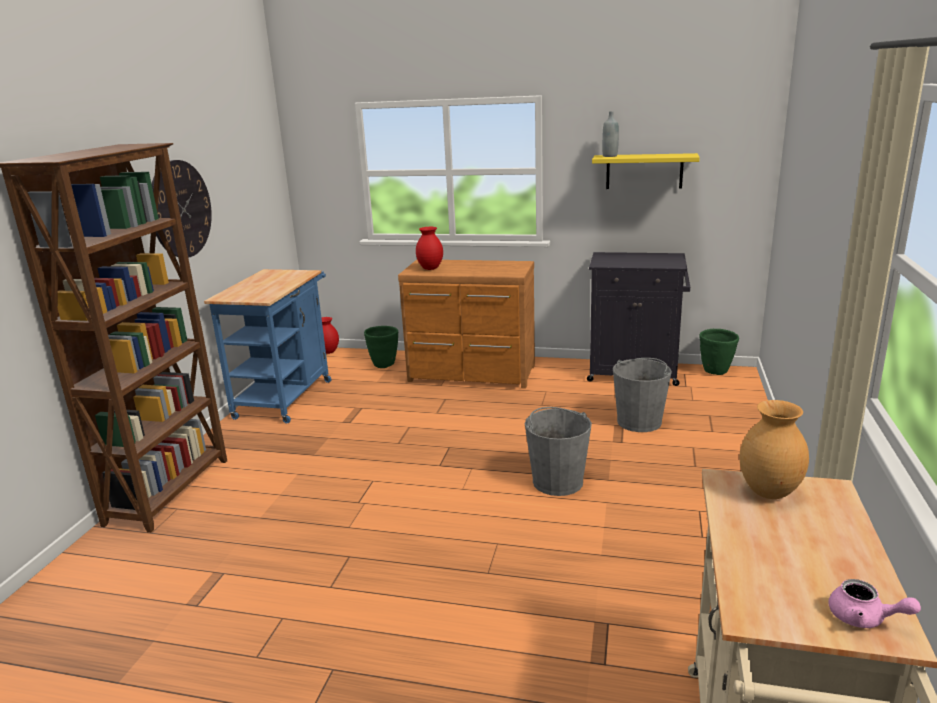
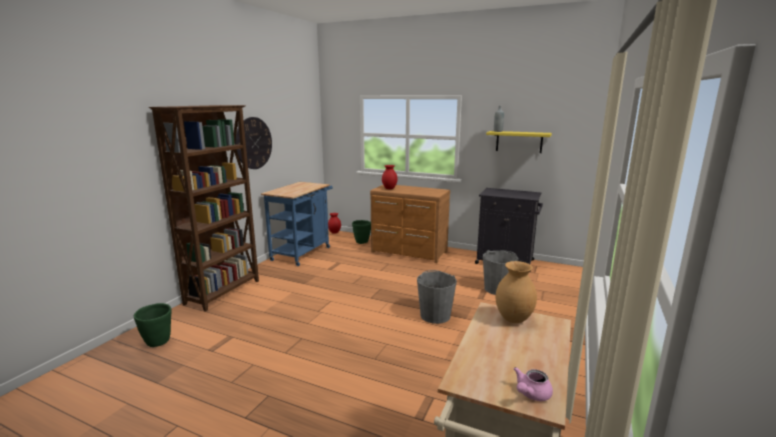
camera: 10 degrees right, 5 degrees down
green planter [699,329,739,375] -> green planter moved to [134,303,172,347]
pink teapot [829,579,921,628] -> pink teapot turned 90 degrees clockwise [514,367,553,401]

